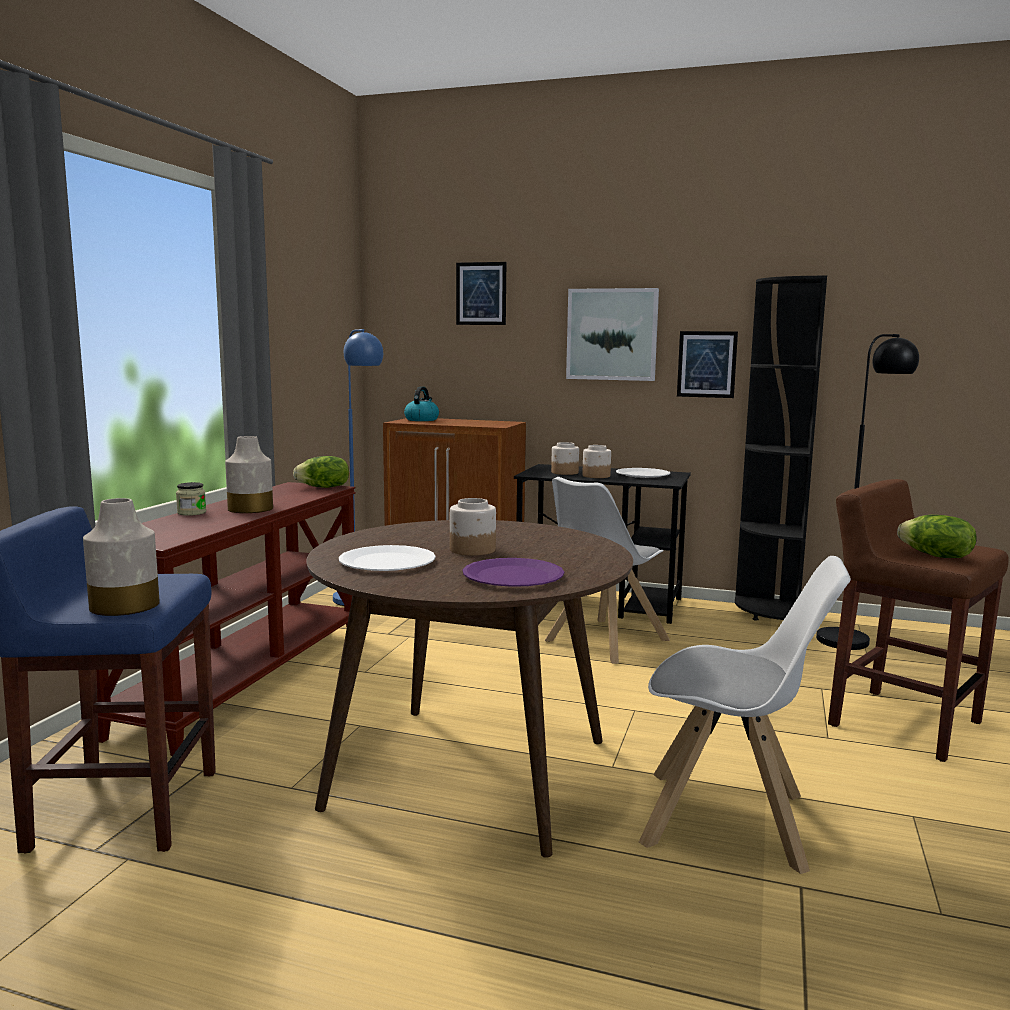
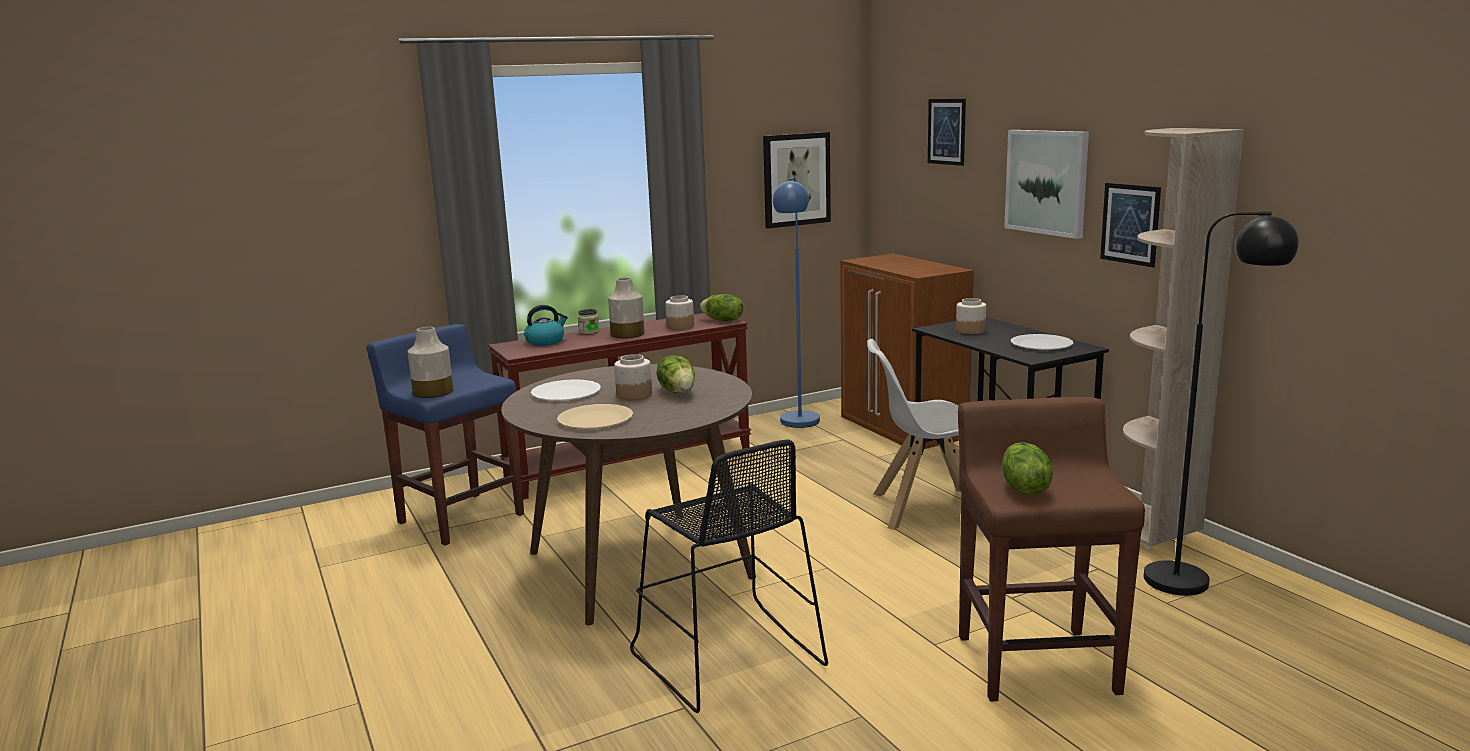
camera: 45 degrees right, 5 degrees up
kettle [404,386,439,421] -> kettle moved to [524,305,568,346]
purple plate [463,558,564,587] -> beige plate [557,404,633,429]
jar [582,445,611,478] -> jar moved to [666,295,694,330]
chair [639,556,851,874] -> black stool [630,439,828,713]
black bookcase [735,276,827,621] -> beige bookcase [1123,128,1244,550]
none -> lettuce [657,355,695,393]
none -> picture [763,132,831,229]

